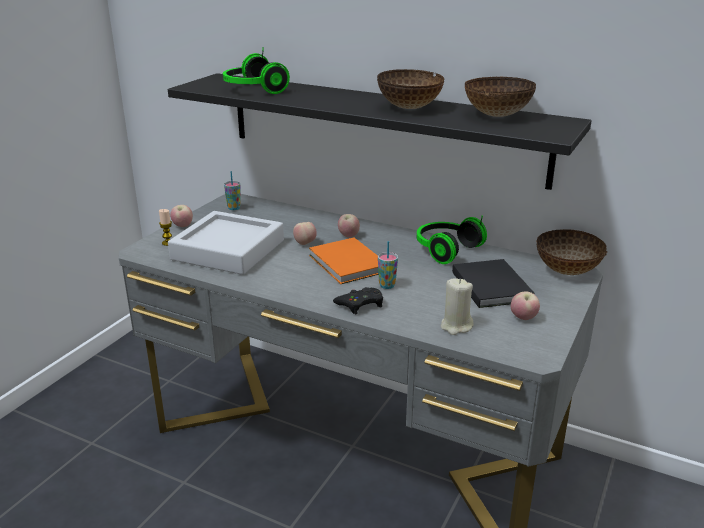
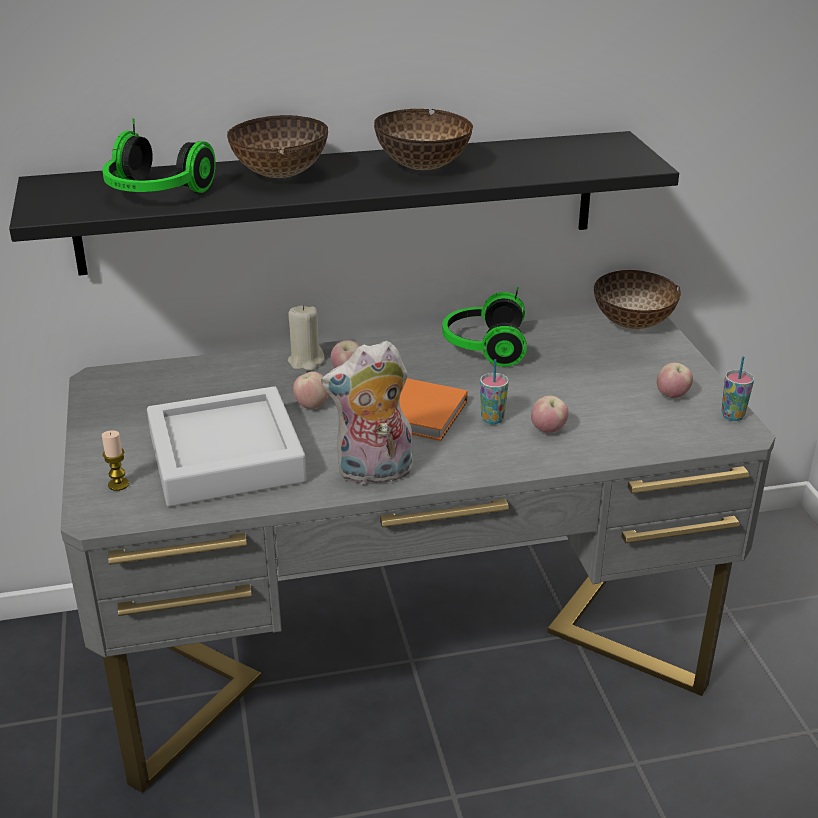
camera: 40 degrees left, 5 degrees up
apple [170,205,193,227] -> apple moved to [531,396,569,433]
cup [224,171,241,210] -> cup moved to [722,356,754,421]
black game controller [333,287,383,315] -> none
beige candle [441,278,474,335] -> beige candle moved to [288,305,325,371]
black book [452,259,535,308] -> none
bowl [465,77,536,117] -> bowl moved to [227,115,328,178]
none -> plush toy [321,341,412,486]

